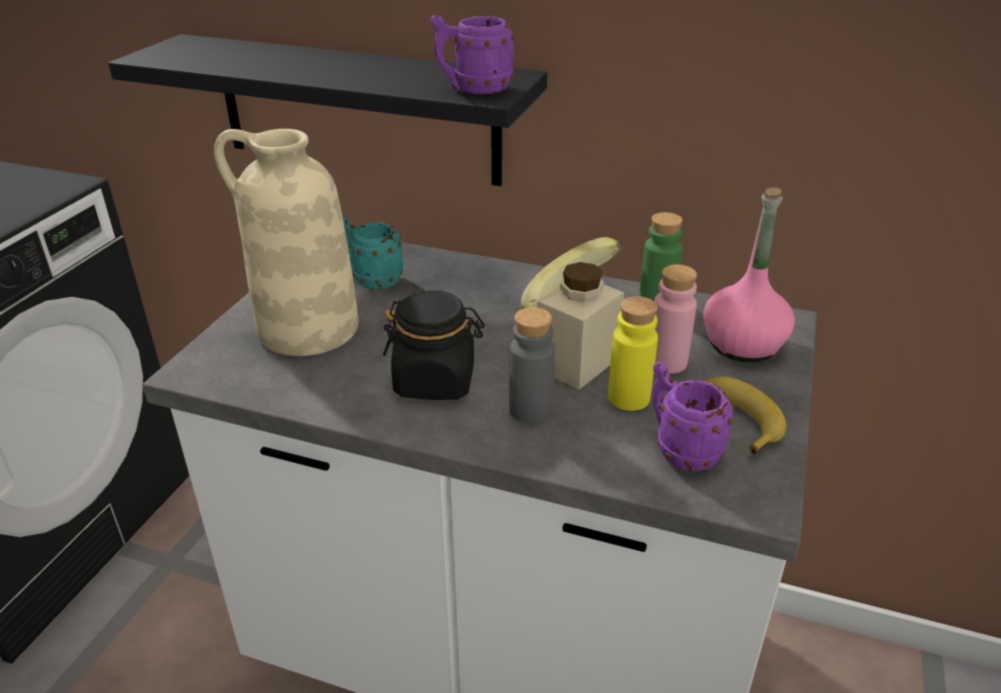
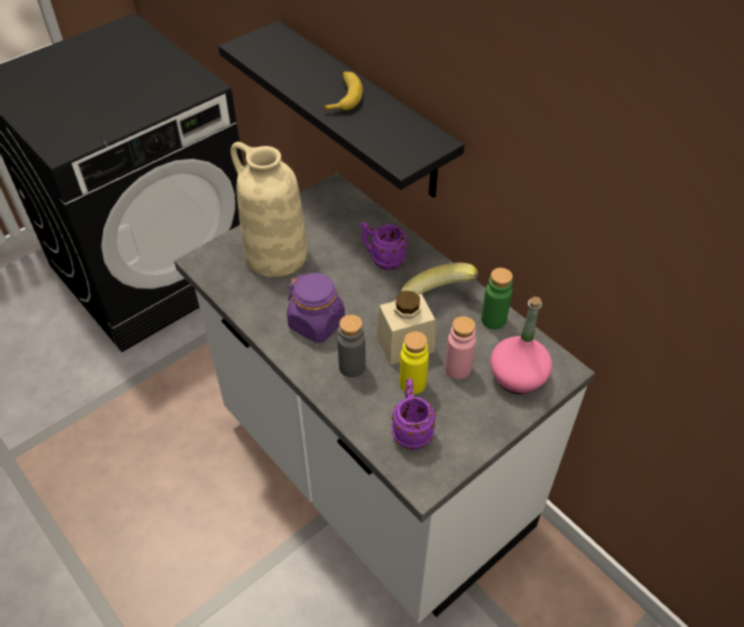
camera: 30 degrees right, 15 degrees up
turquoise mug [342,215,403,289] -> none
black jar [383,290,484,400] -> purple jar [287,273,345,343]
purple mug [430,15,515,94] -> purple mug moved to [360,222,408,270]
banana [705,376,786,454] -> banana moved to [324,71,363,111]

